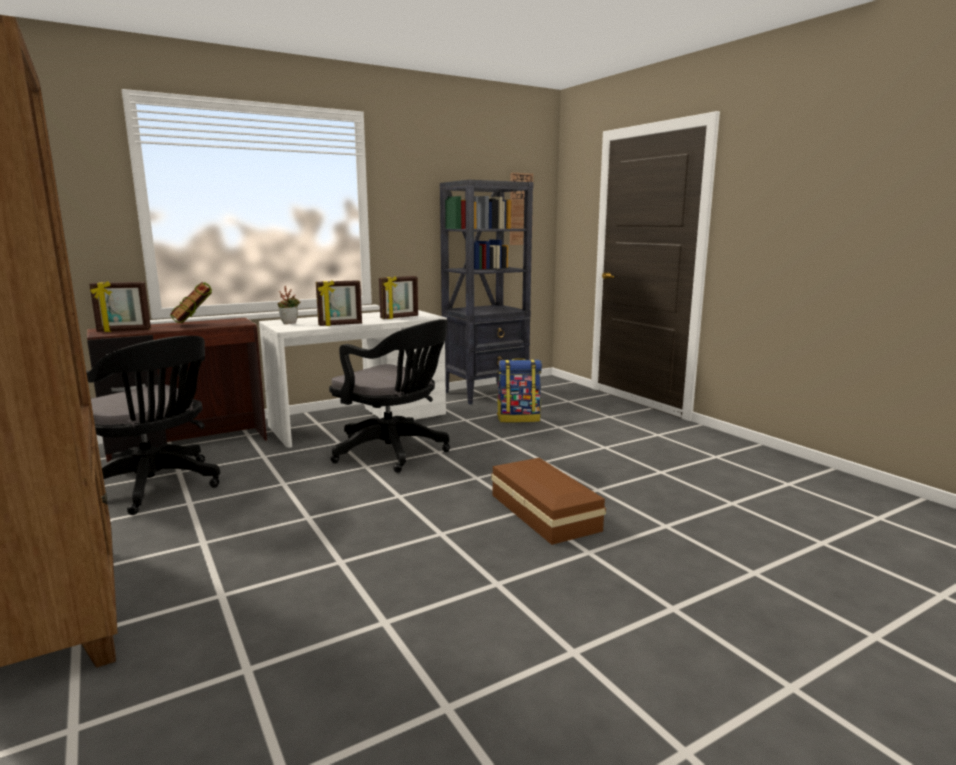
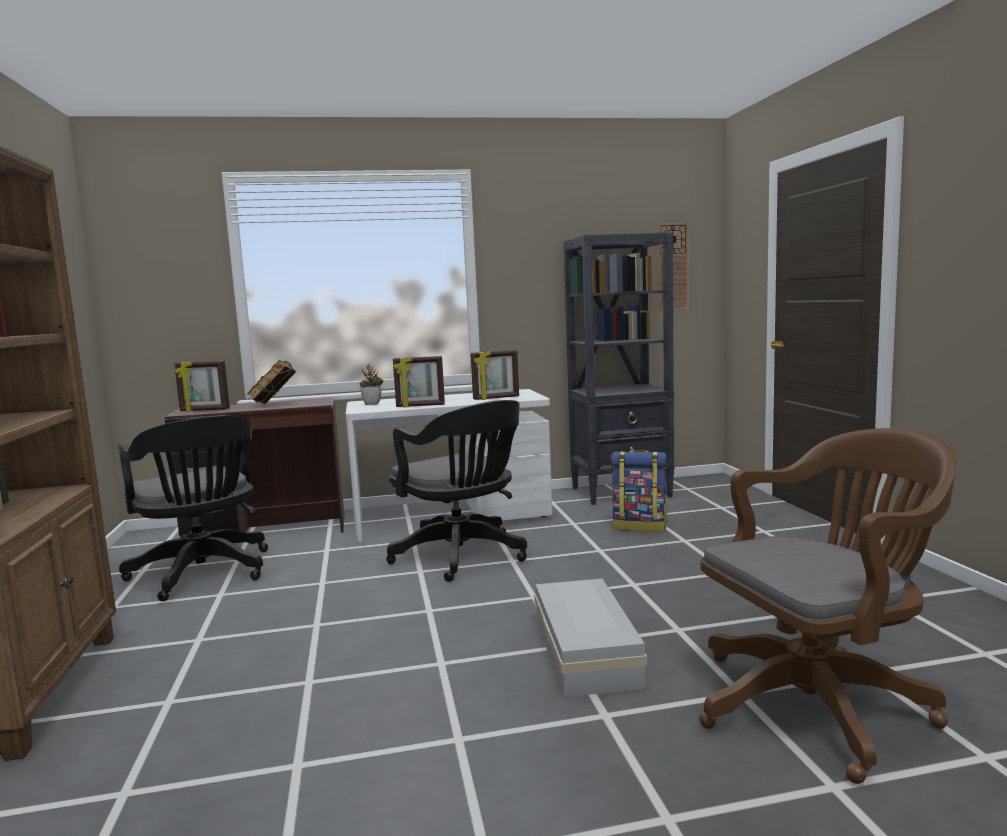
camera: 20 degrees right, 5 degrees down
brown storage box [491,458,606,545] -> white storage box [534,579,647,697]
none -> brown office chair [699,428,956,784]

